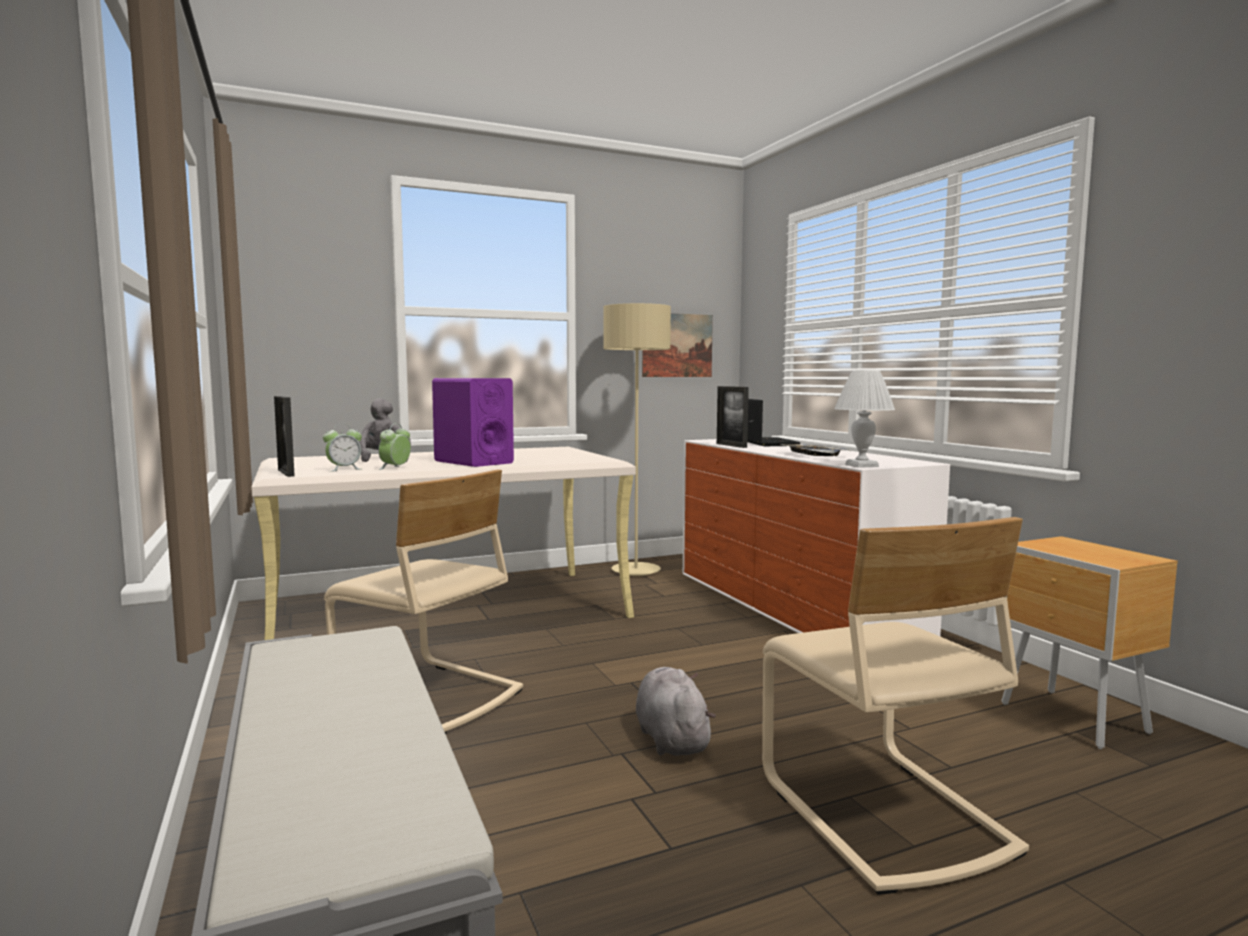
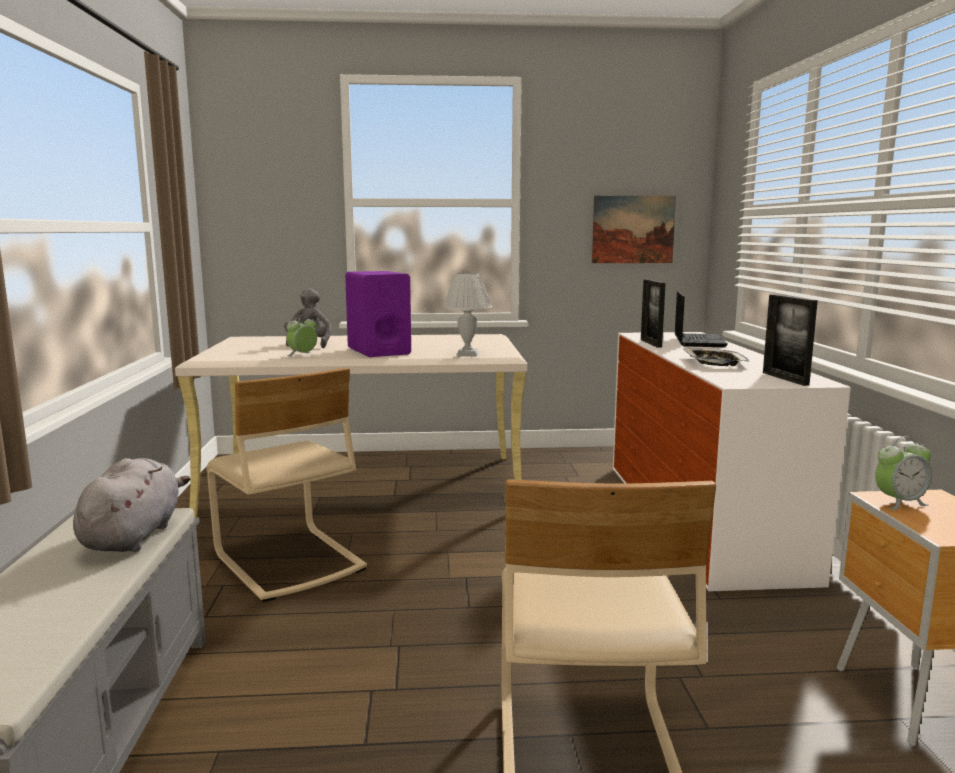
camera: 20 degrees right, 5 degrees up
picture frame [274,396,295,477] -> picture frame moved to [763,294,818,386]
alarm clock [323,424,362,472] -> alarm clock moved to [875,436,932,510]
beige floor lamp [603,303,671,576] -> none
grey plush toy [636,667,716,756] -> grey plush toy moved to [73,458,190,552]
white table lamp [834,370,895,468] -> white table lamp moved to [443,273,492,356]

